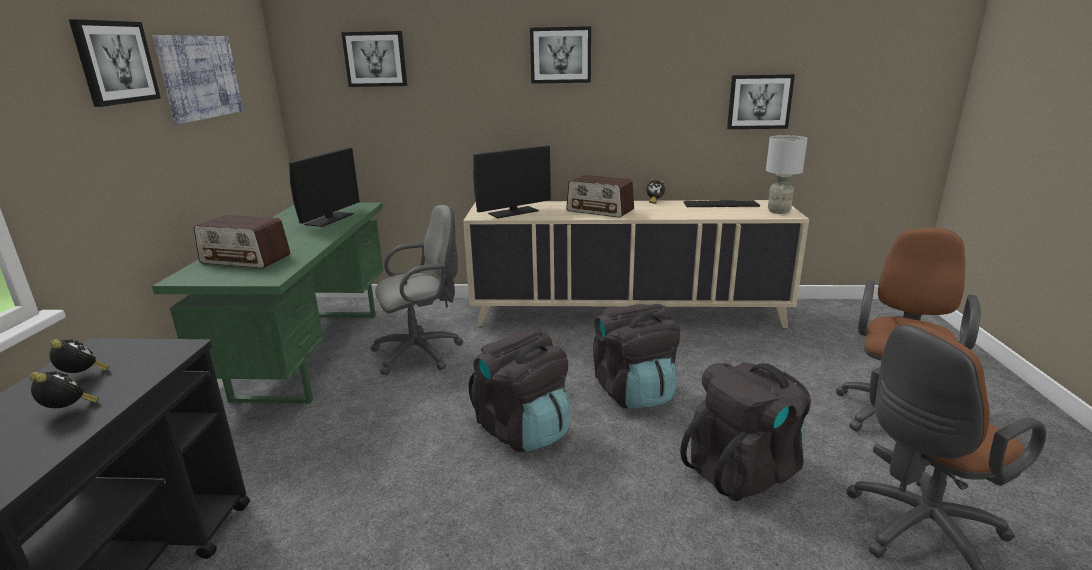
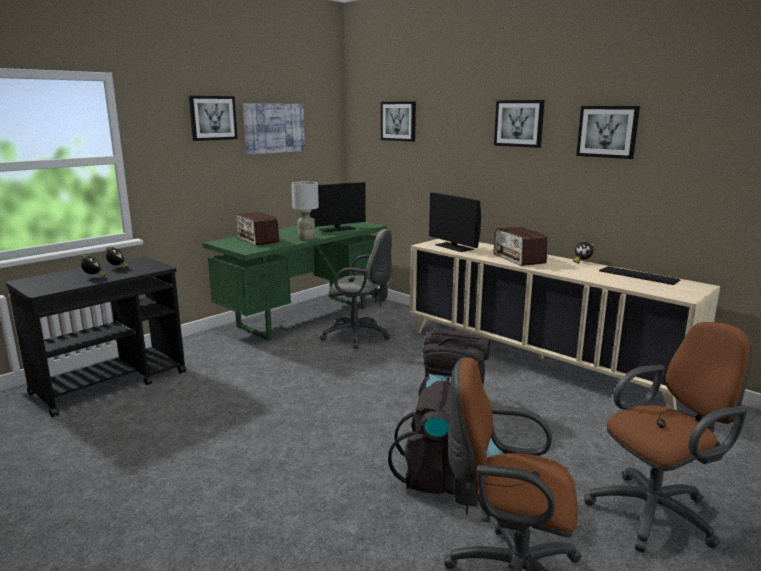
camera: 40 degrees right, 5 degrees down
black backpack [469,330,570,452] -> none
monitor [473,146,551,218] -> monitor turned 45 degrees clockwise [429,192,481,252]
picture [727,74,795,129] -> picture moved to [576,106,640,159]
grey table lamp [766,135,808,214] -> grey table lamp moved to [291,181,319,240]

